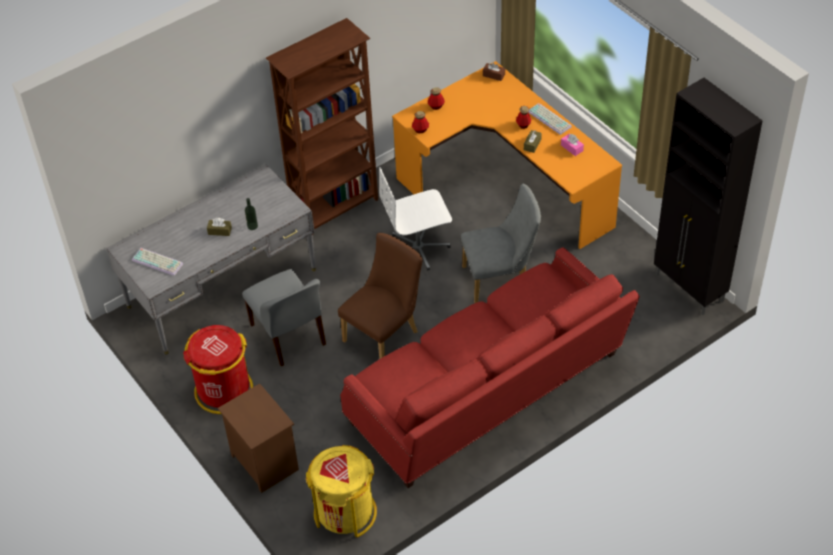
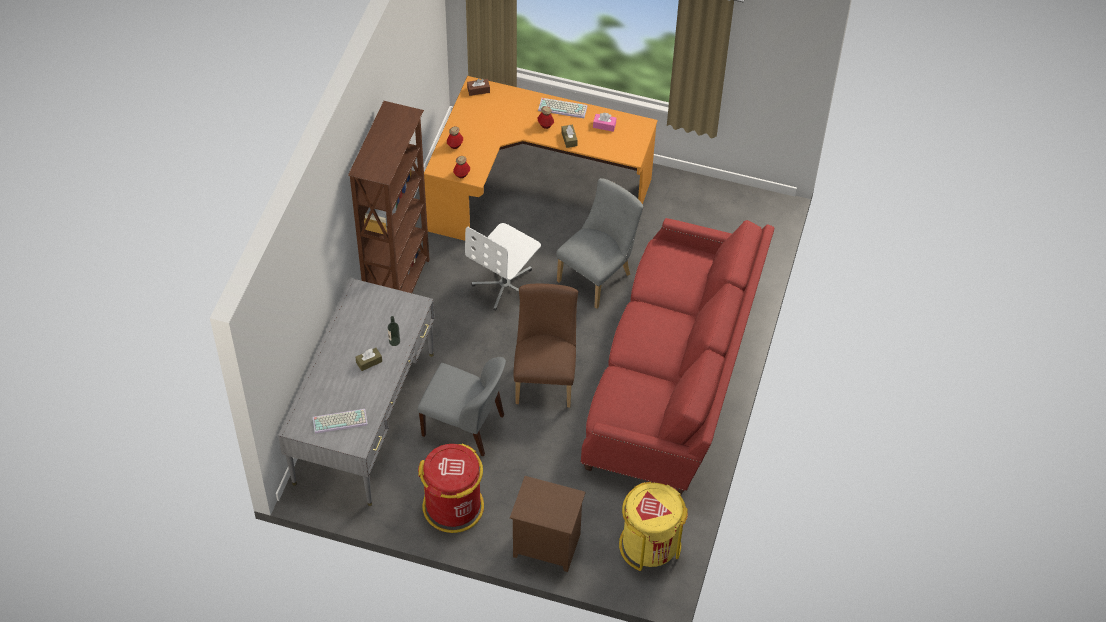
camera: 40 degrees left, 5 degrees up
black cabinet [654,78,763,315] -> none

